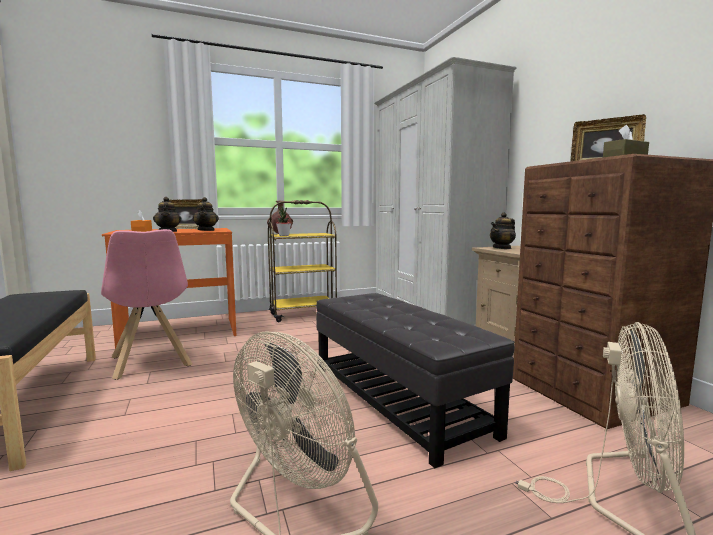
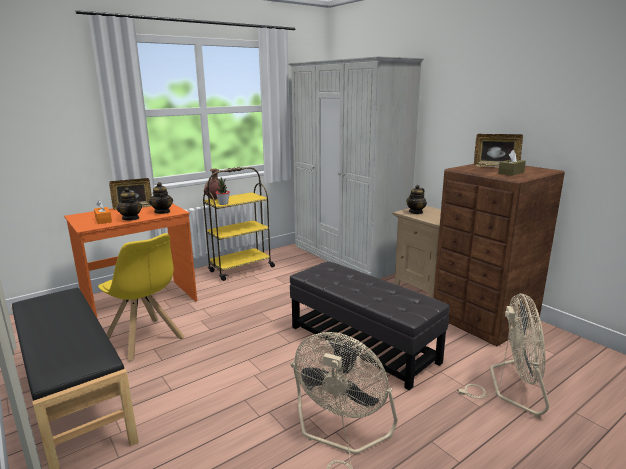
camera: 15 degrees left, 10 degrees up
pink chair [101,229,193,380] -> yellow chair [98,233,184,361]

